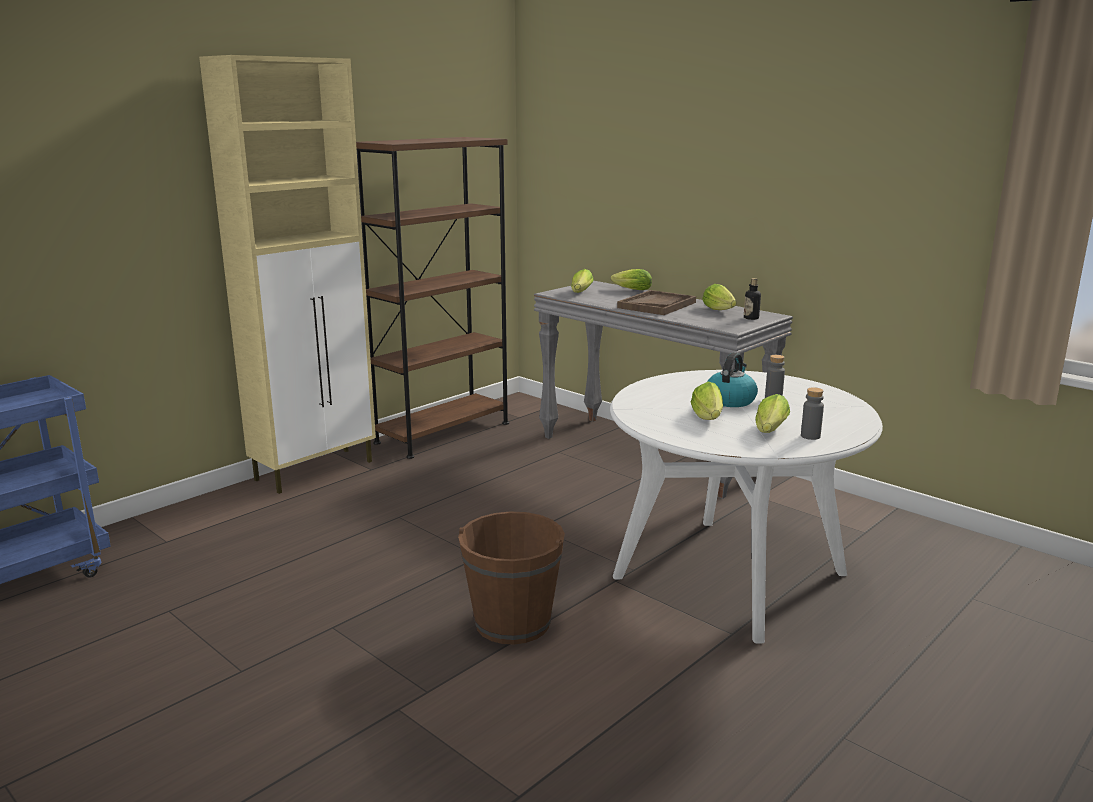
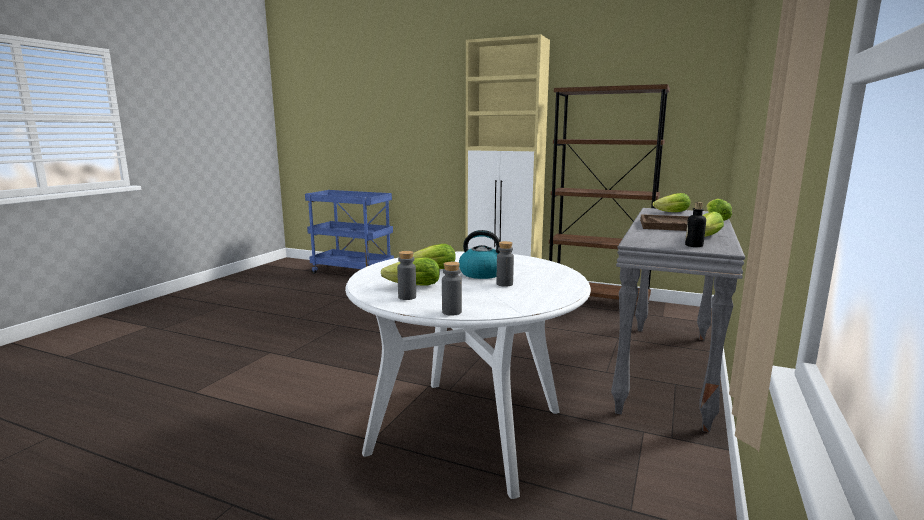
camera: 70 degrees right, 5 degrees down
brown bucket [458,511,565,644] -> none
none -> grey bottle [442,262,462,316]

